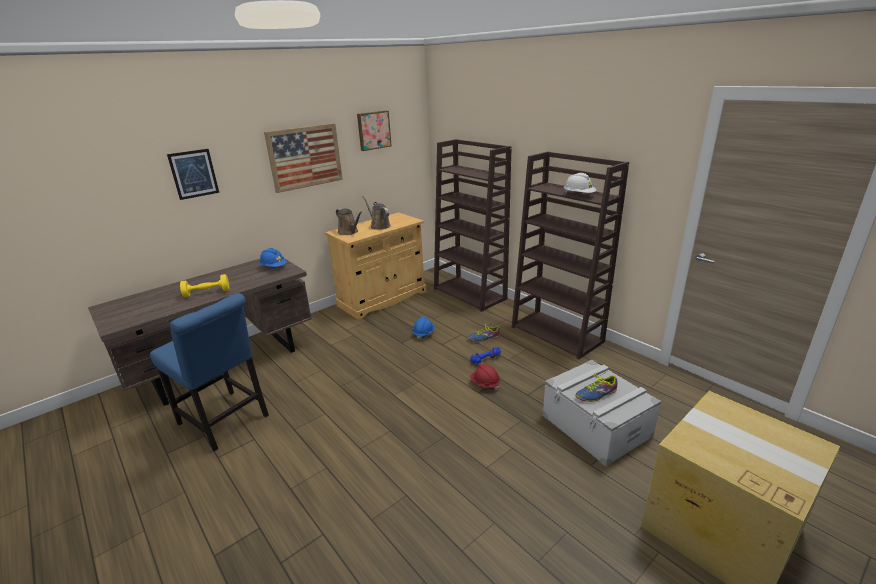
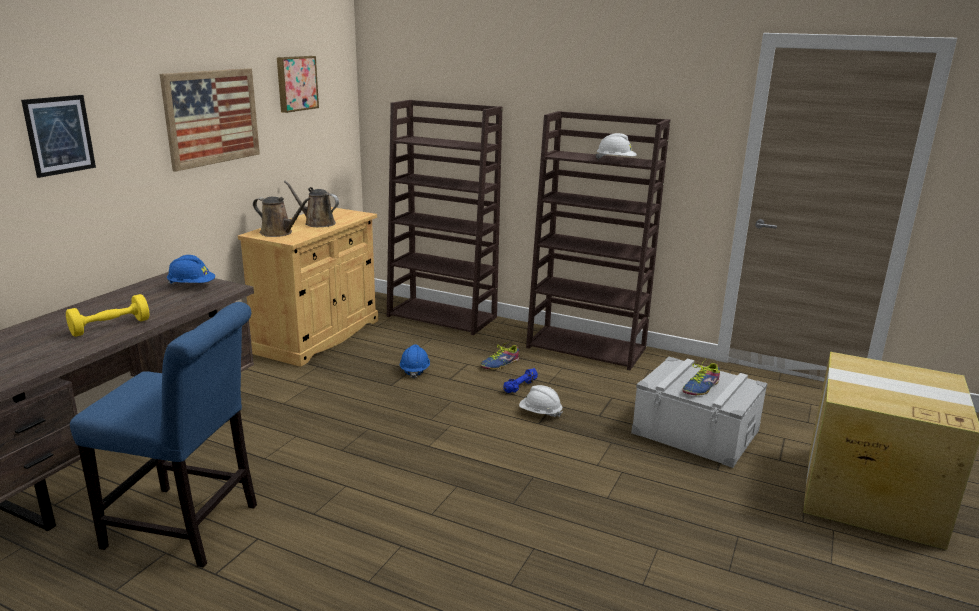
camera: 25 degrees left, 5 degrees down
red hard hat [470,364,500,390] -> white hard hat [519,385,563,417]

